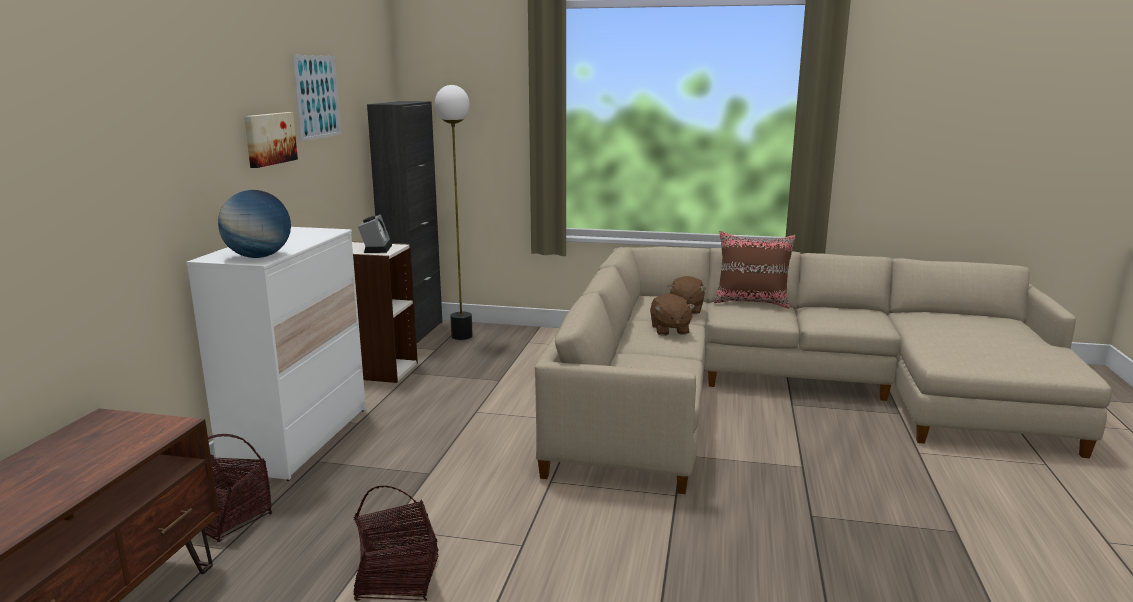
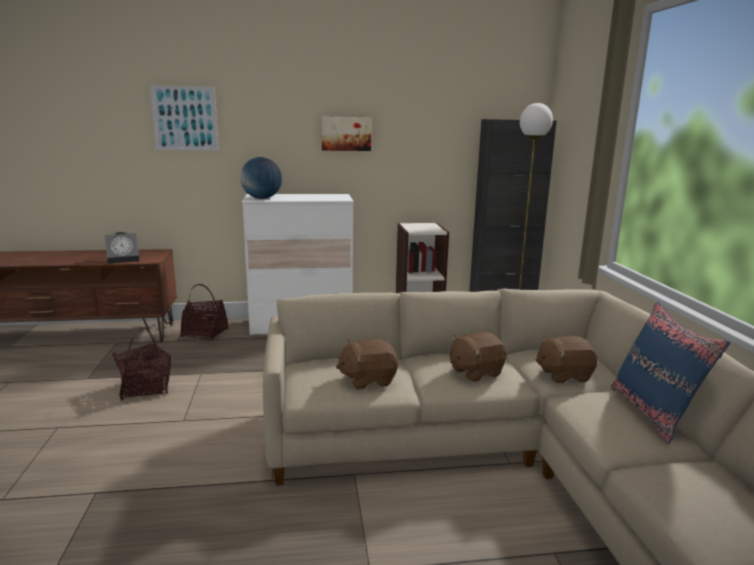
camera: 70 degrees right, 0 degrees up
picture [292,55,341,141] -> picture moved to [150,85,219,150]
alarm clock [358,214,392,253] -> alarm clock moved to [105,232,139,264]
brown pillow [714,231,796,308] -> blue pillow [610,302,730,444]
none -> brown plush toy [336,339,398,390]

